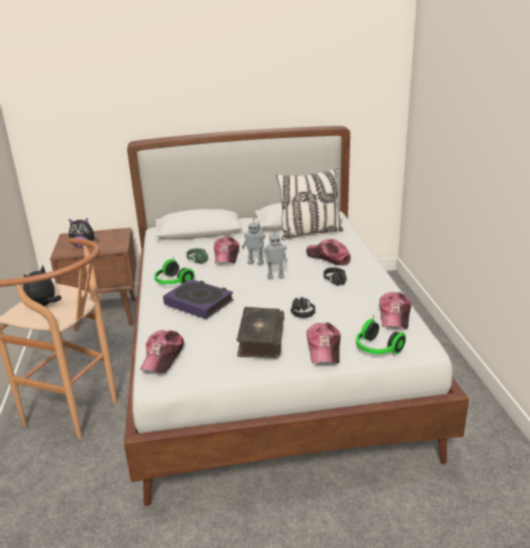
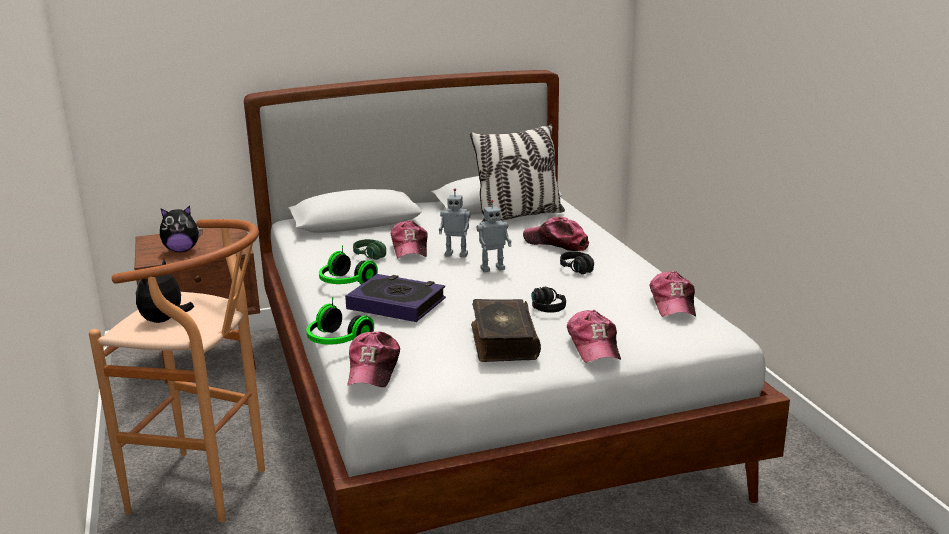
camera: 10 degrees left, 5 degrees down
headphones [356,314,406,354] -> headphones moved to [306,297,374,345]

